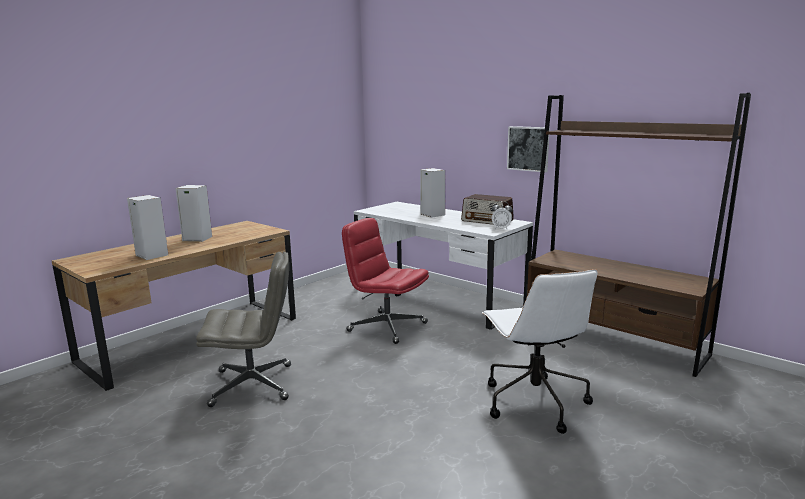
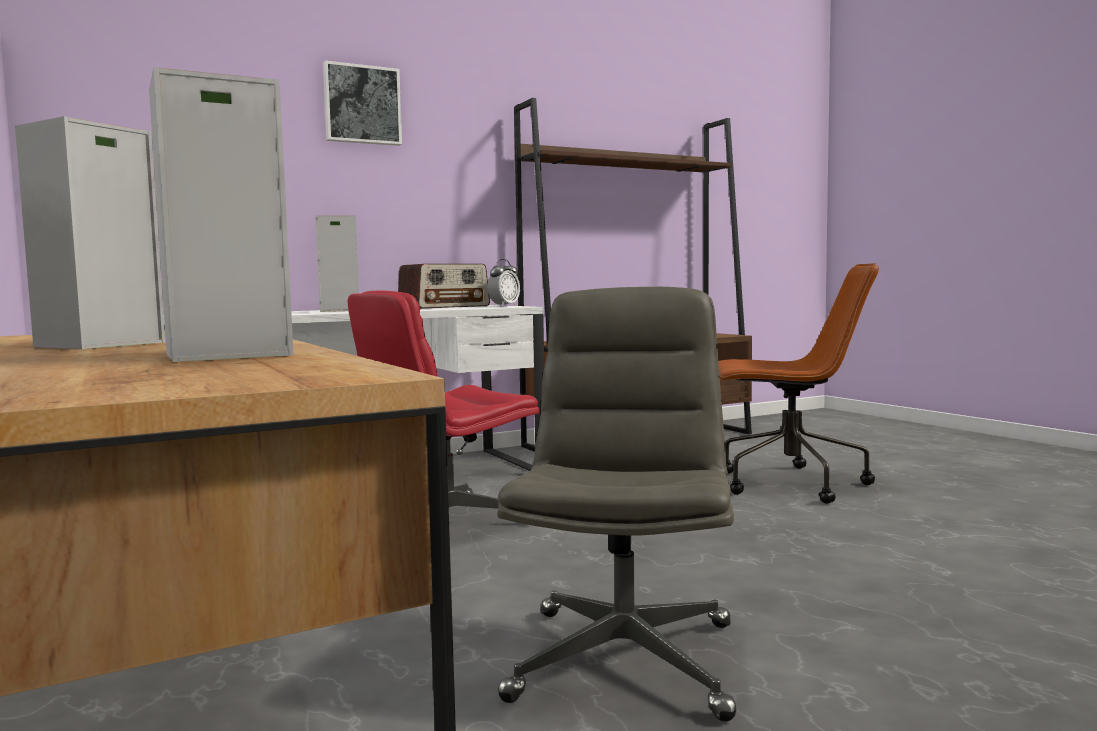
camera: 70 degrees left, 10 degrees down
white office chair [482,269,598,434] -> brown office chair [718,263,879,504]
picture [507,126,550,173] -> picture moved to [323,61,402,146]

